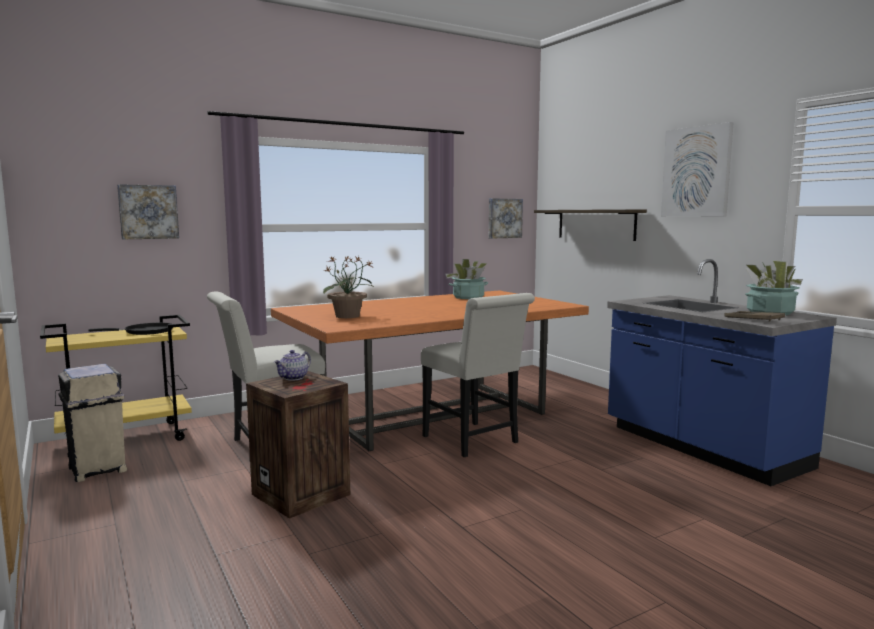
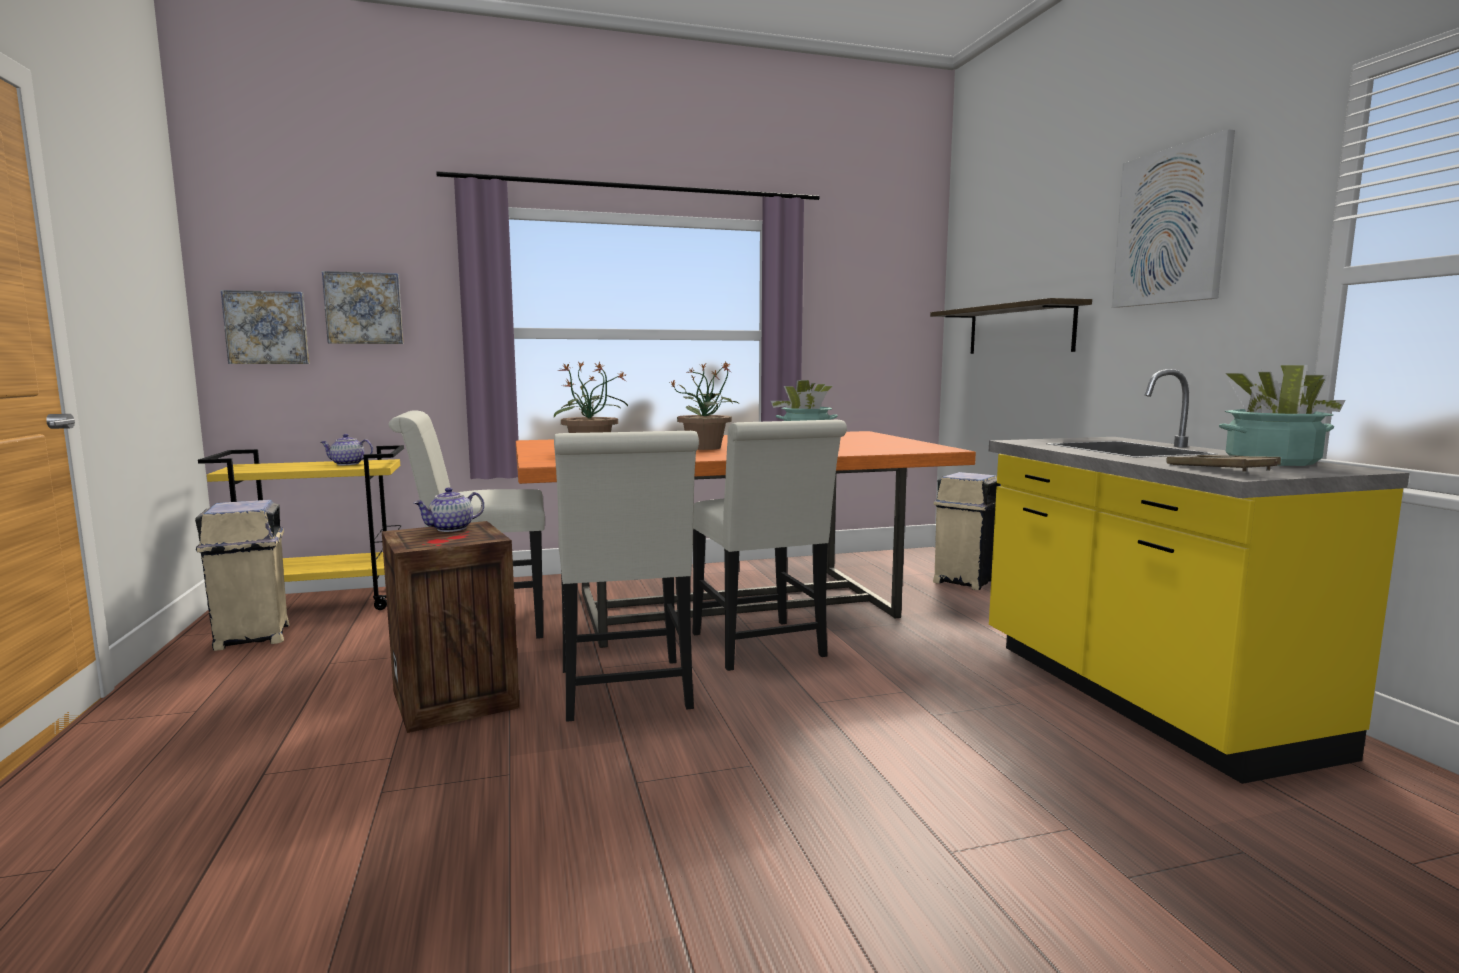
camera: 15 degrees right, 0 degrees up
black frying pan [88,323,173,335] -> teapot [321,434,373,465]
picture [489,198,523,239] -> picture moved to [221,290,309,364]
blue counter [607,259,837,486] -> yellow counter [989,369,1410,784]
none -> white chair [554,431,699,722]
none -> potted plant [670,362,739,450]
none -> beige trash can [933,472,1001,590]

